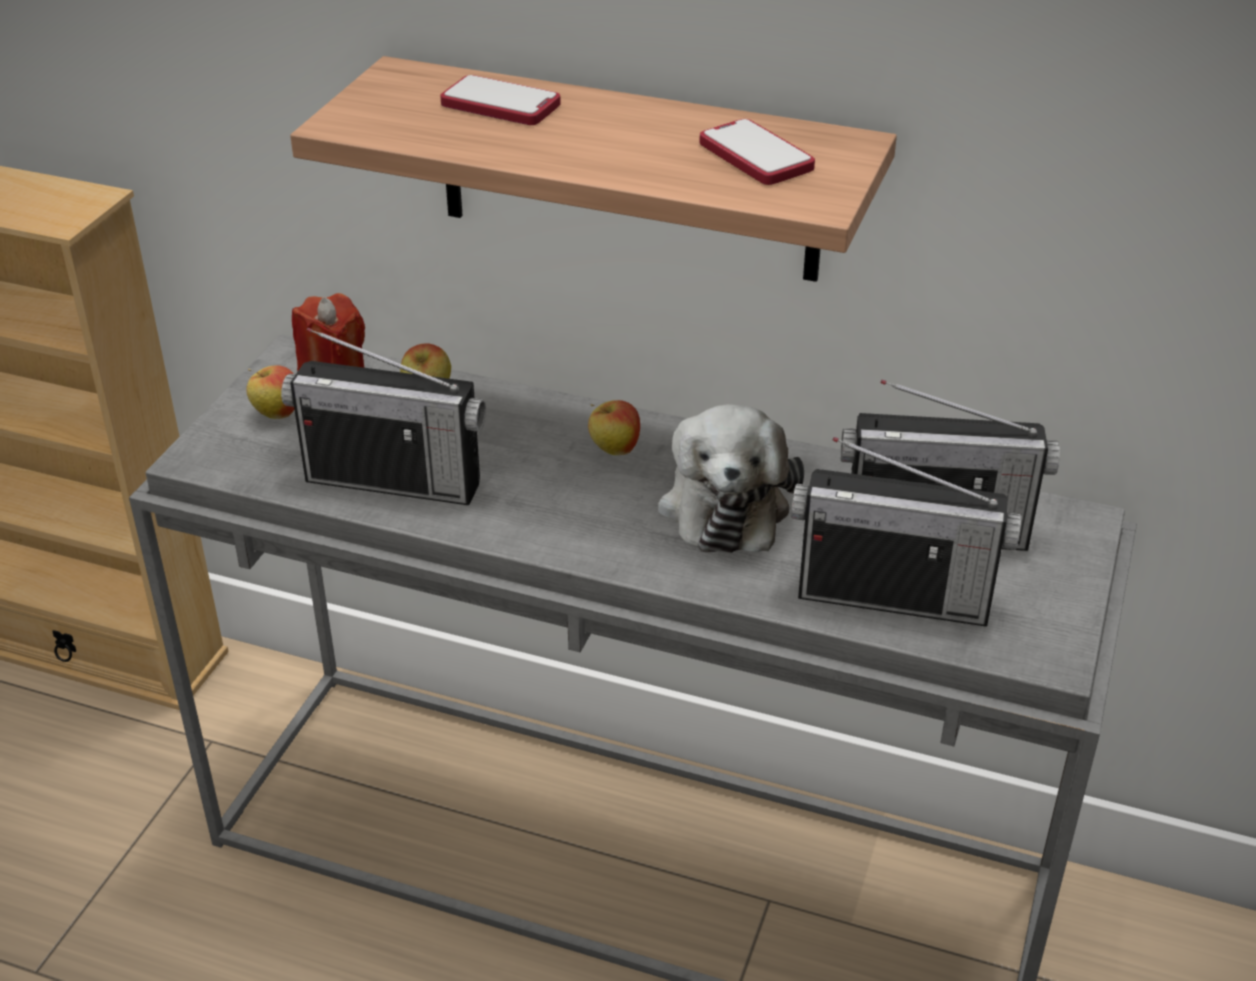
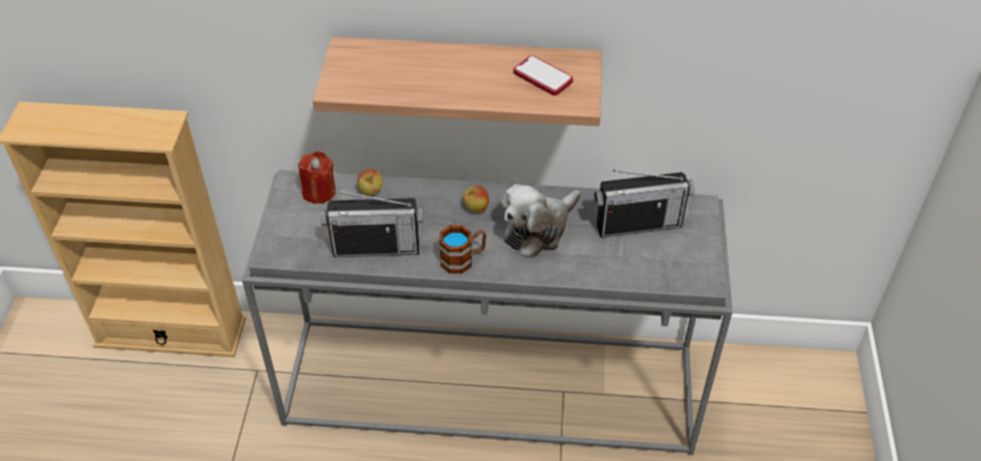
camera: 15 degrees left, 10 degrees up
apple [246,365,294,419] -> none
phone [440,75,561,125] -> none
plush toy [658,404,804,553] -> plush toy turned 60 degrees clockwise [502,184,581,258]
radio [791,437,1021,627] -> none
none -> mug [439,225,486,274]

